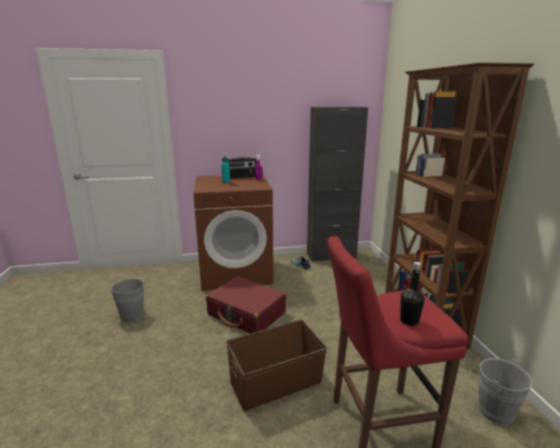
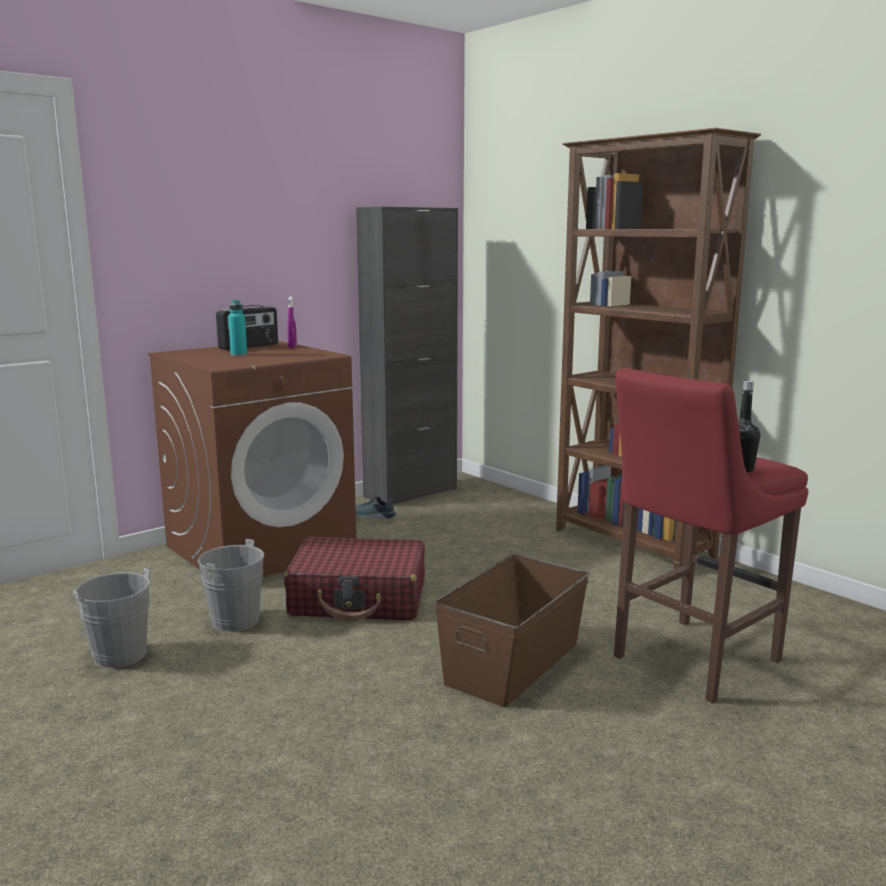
camera: 30 degrees left, 5 degrees down
grey bucket [469,358,532,425] -> grey bucket moved to [188,539,264,632]

